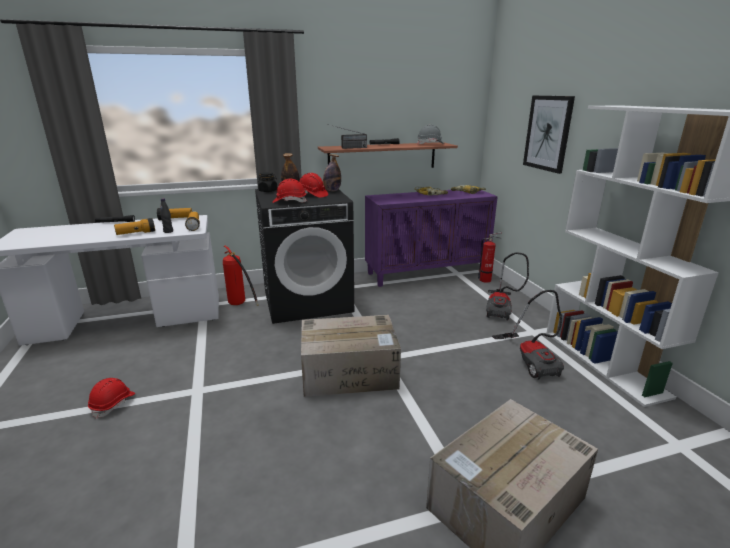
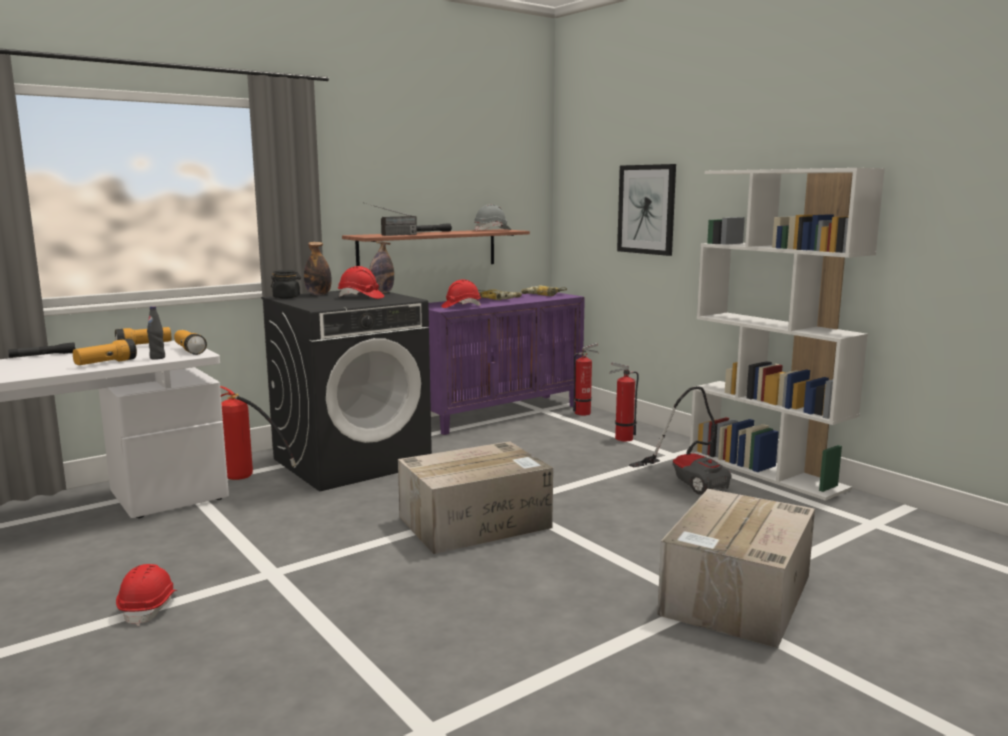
camera: 20 degrees left, 10 degrees down
red hard hat [272,179,307,203] -> red hard hat moved to [441,279,481,308]
vacuum cleaner [486,252,529,320] -> fire extinguisher [609,362,639,441]

